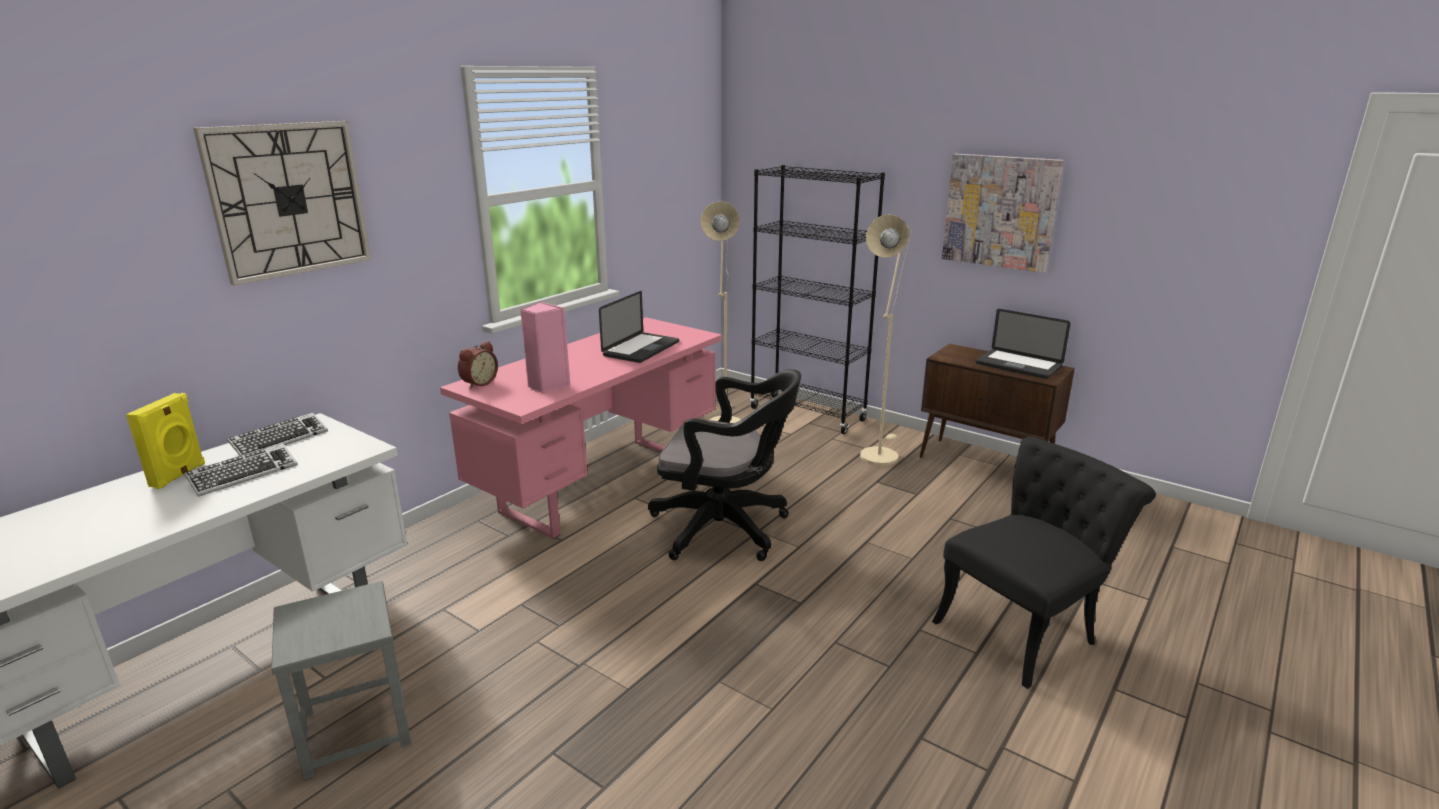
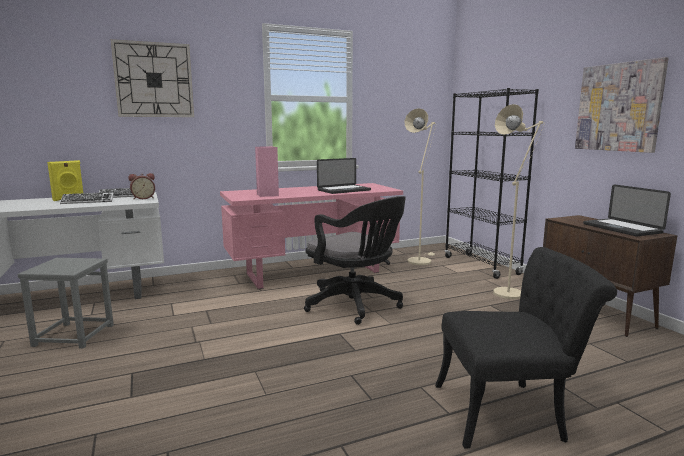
camera: 30 degrees right, 10 degrees down
alarm clock [458,341,498,389] -> alarm clock moved to [128,173,155,199]

